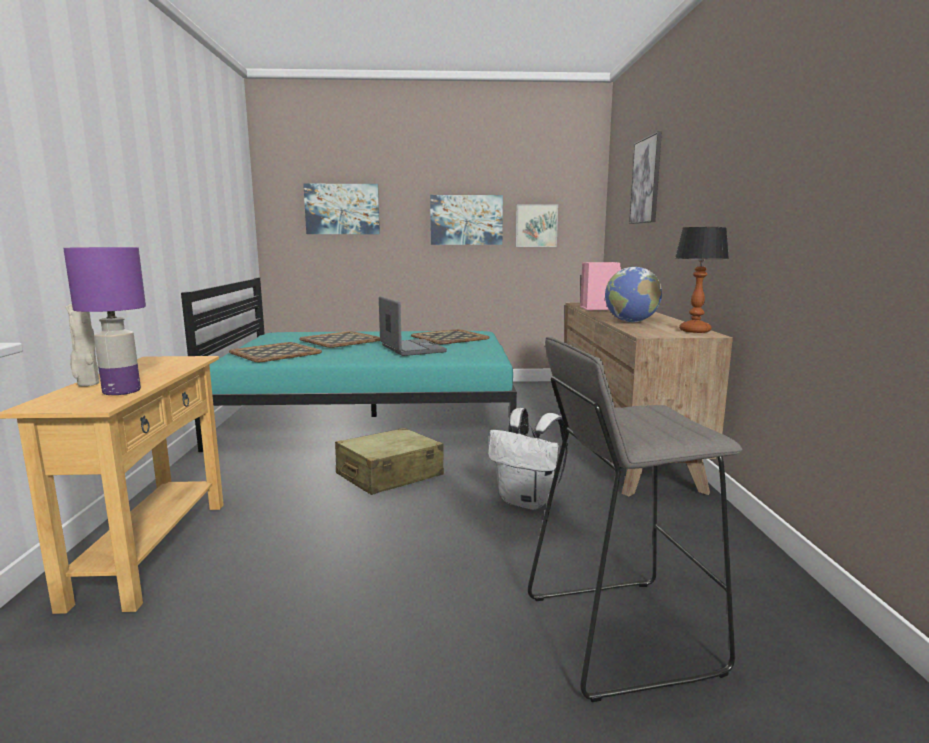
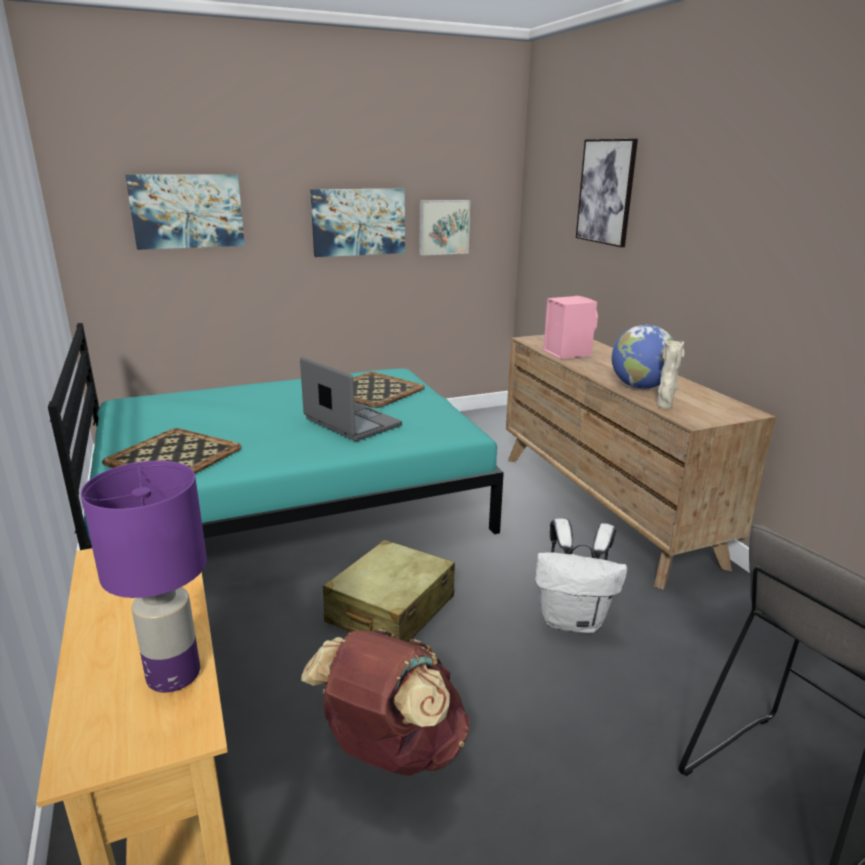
camera: 20 degrees left, 10 degrees up
beige vase [65,304,99,386] -> beige vase moved to [657,341,685,409]
tray [299,331,380,348] -> none
table lamp [675,227,729,333] -> none
none -> brown backpack [301,629,470,776]

